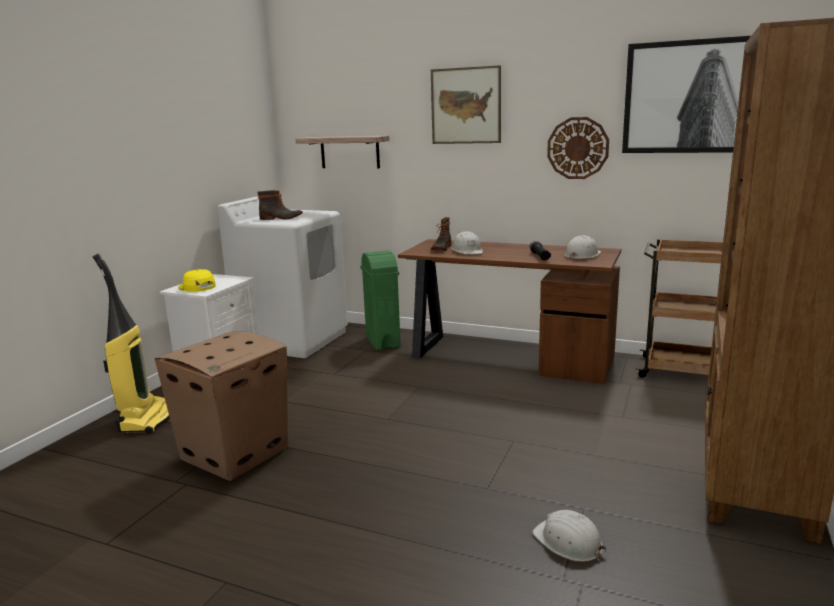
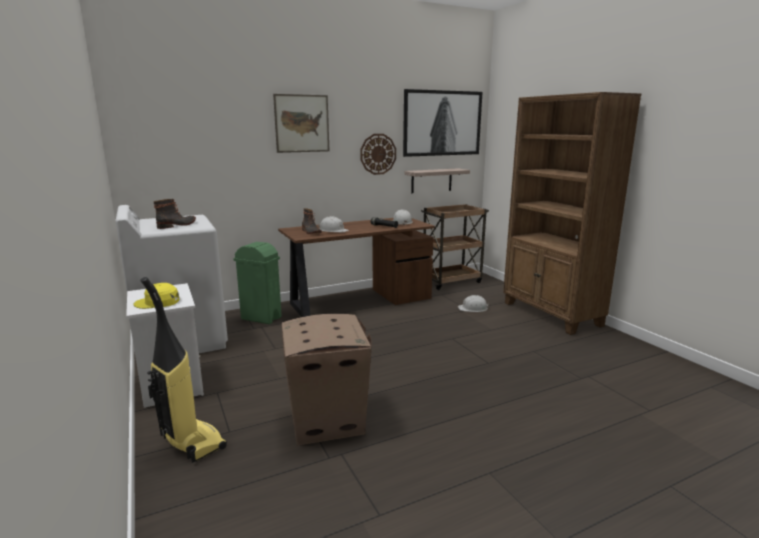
camera: 50 degrees left, 0 degrees up
shelf [295,136,389,168] -> shelf moved to [404,168,470,193]
white hard hat [532,510,607,562] -> white hard hat moved to [458,295,489,312]

